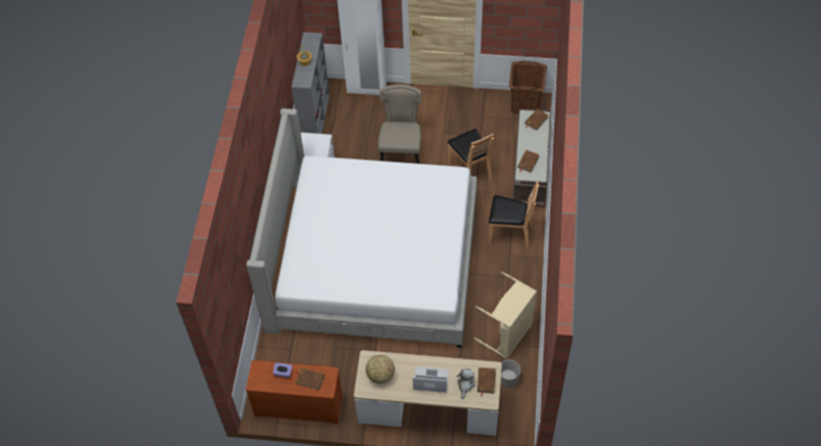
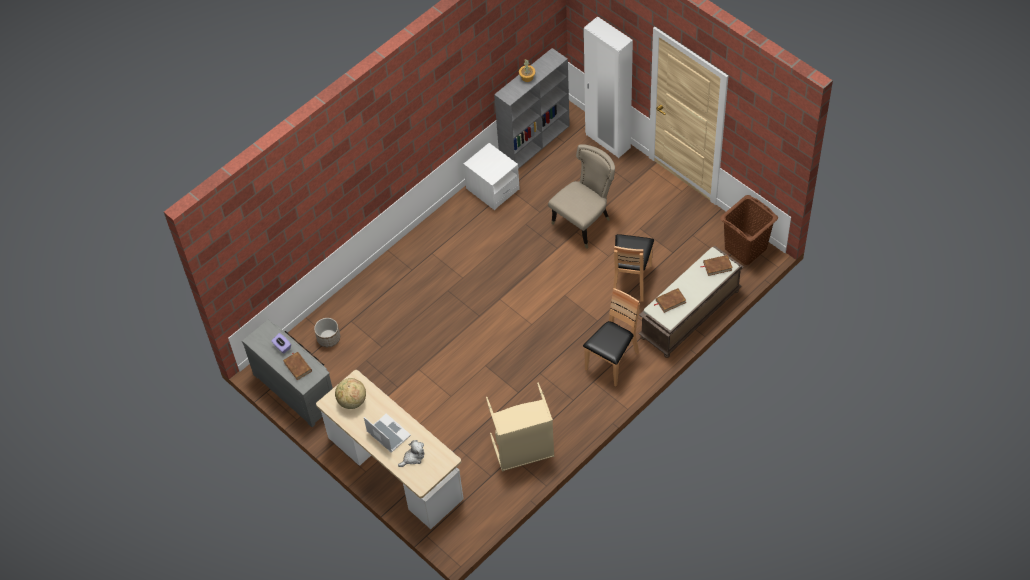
camera: 40 degrees right, 0 degrees up
bed [246,108,477,348] -> none
brown dresser [246,360,343,424] -> grey dresser [242,320,333,427]
brown book [477,368,496,397] -> none
brown chair [489,181,539,248] -> brown chair turned 105 degrees counterclockwise [583,288,640,387]
planter [501,359,521,388] -> planter moved to [314,318,340,347]

